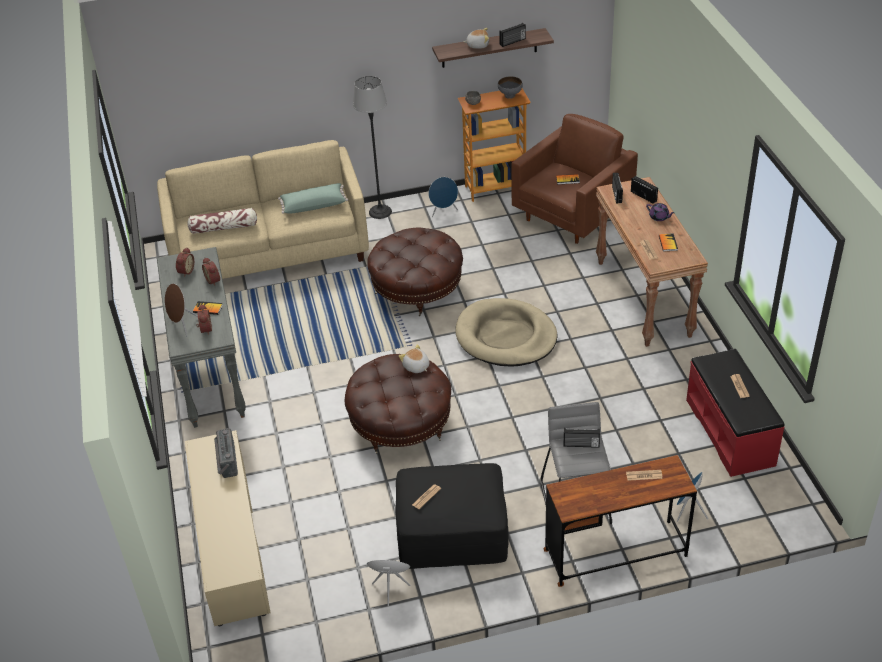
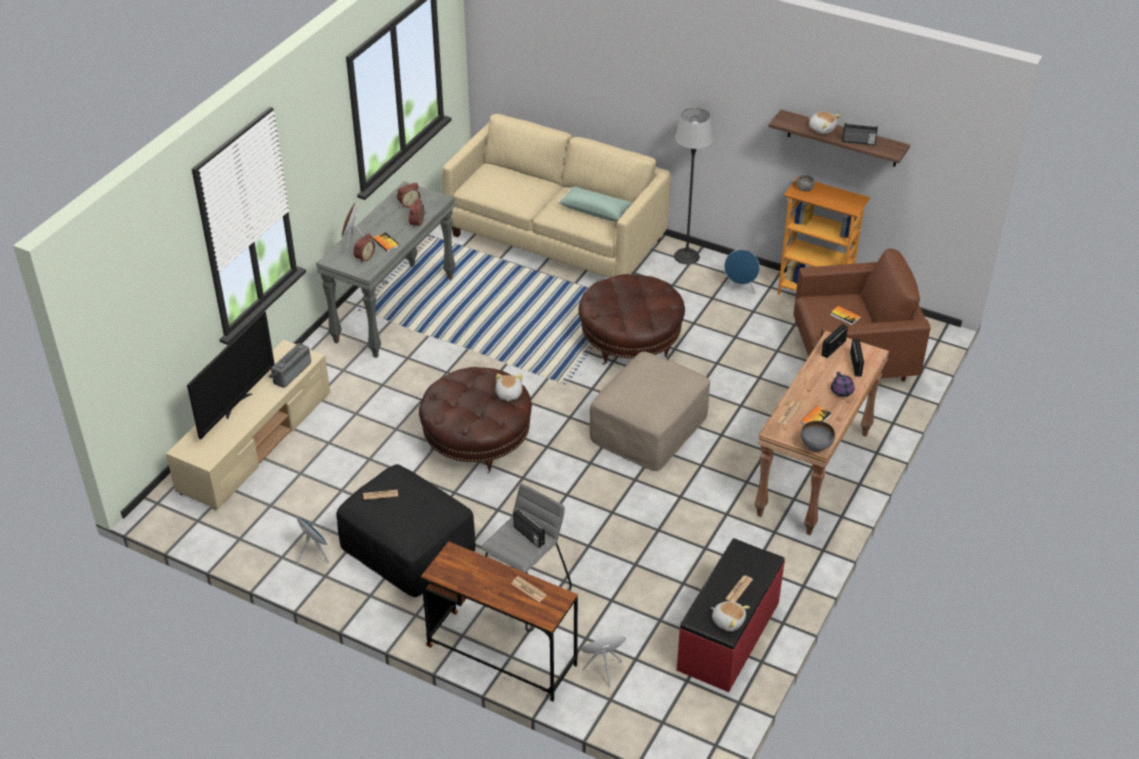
camera: 40 degrees right, 0 degrees up
pillow [188,208,257,234] -> none
beige dog bed [455,298,557,367] -> beige ottoman [590,351,710,471]
grey bowl [498,76,523,99] -> grey bowl moved to [801,421,835,452]
none -> television [187,311,275,439]
none -> plush toy [711,601,750,632]

